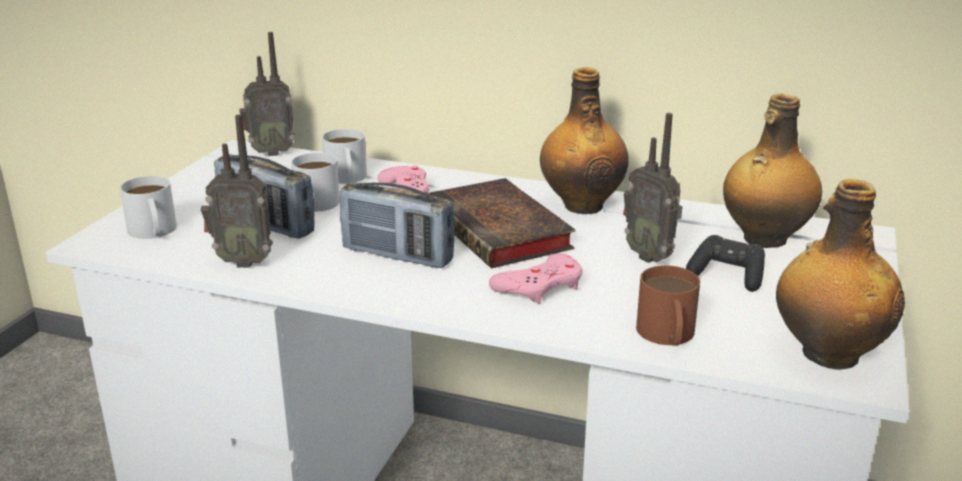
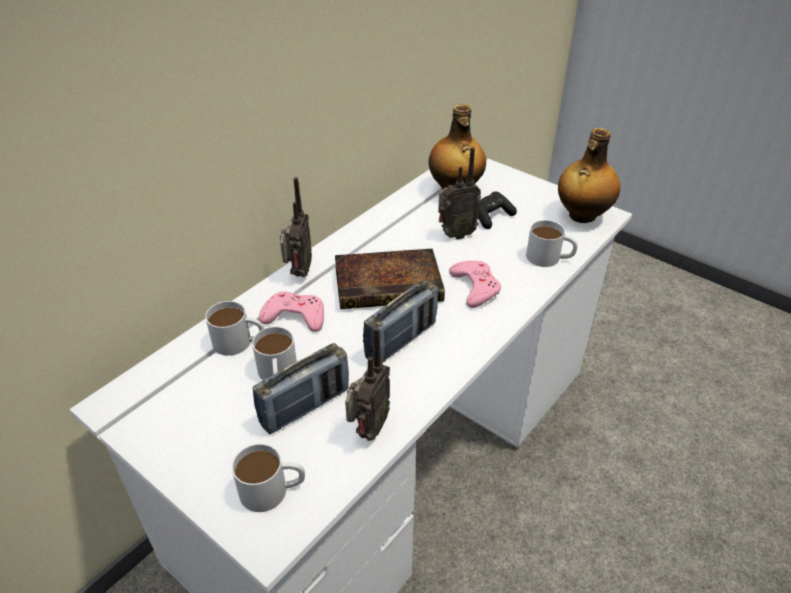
camera: 70 degrees left, 15 degrees up
radio [239,32,295,156] -> radio moved to [280,177,312,277]
bottle [540,67,629,214] -> none
brown mug [636,265,700,346] -> white mug [526,220,578,267]

